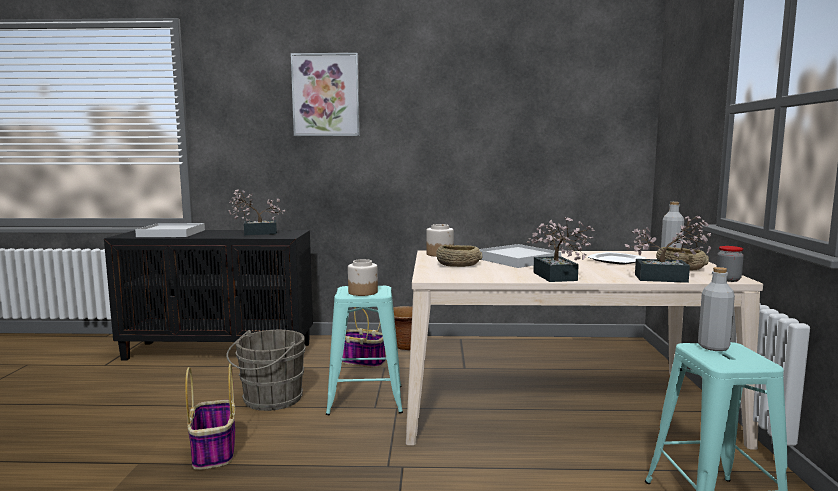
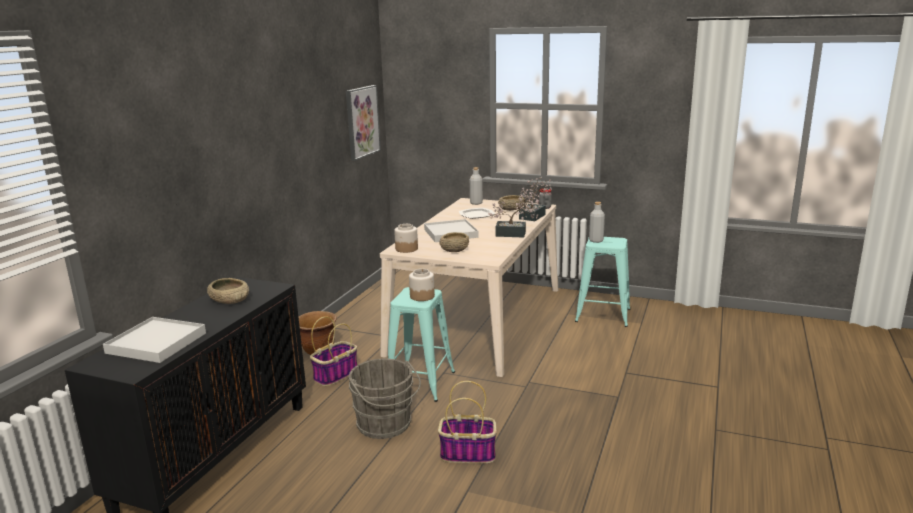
camera: 70 degrees left, 10 degrees up
potted plant [229,189,285,235] -> beige bowl [207,278,249,304]
picture [291,53,360,136] -> picture moved to [346,85,381,161]

